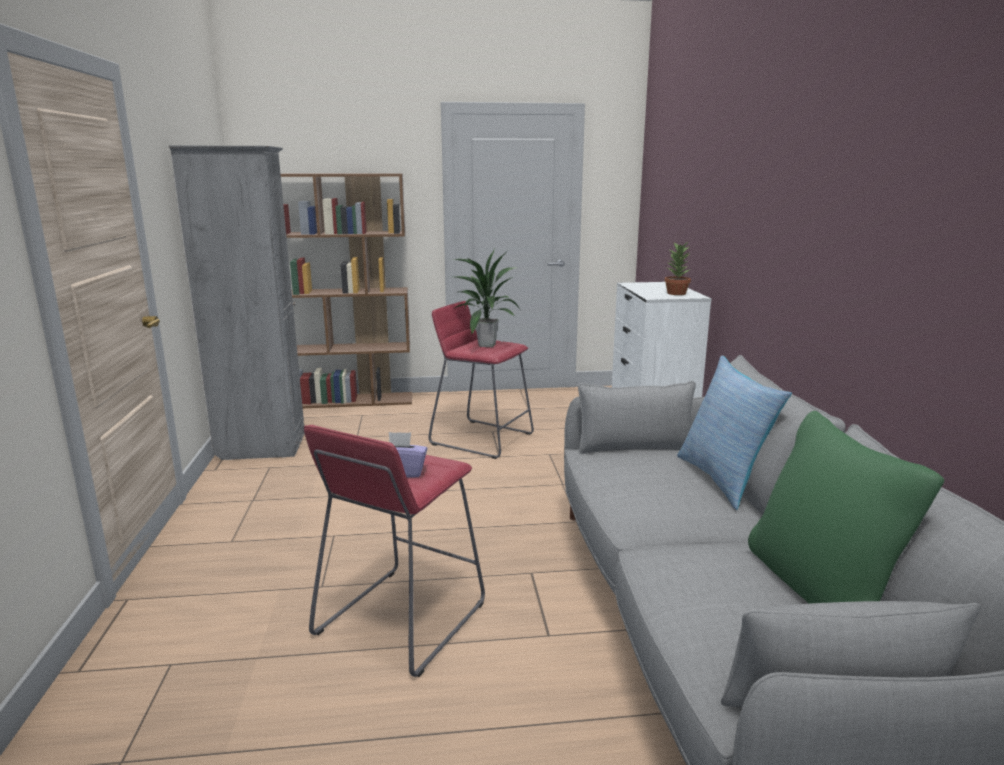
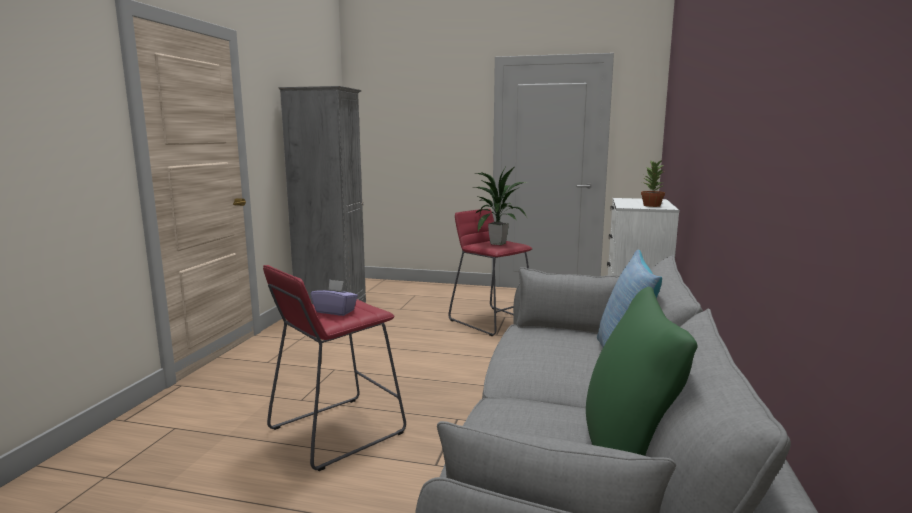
camera: 20 degrees right, 5 degrees down
brown bookcase [281,174,412,408] -> none

